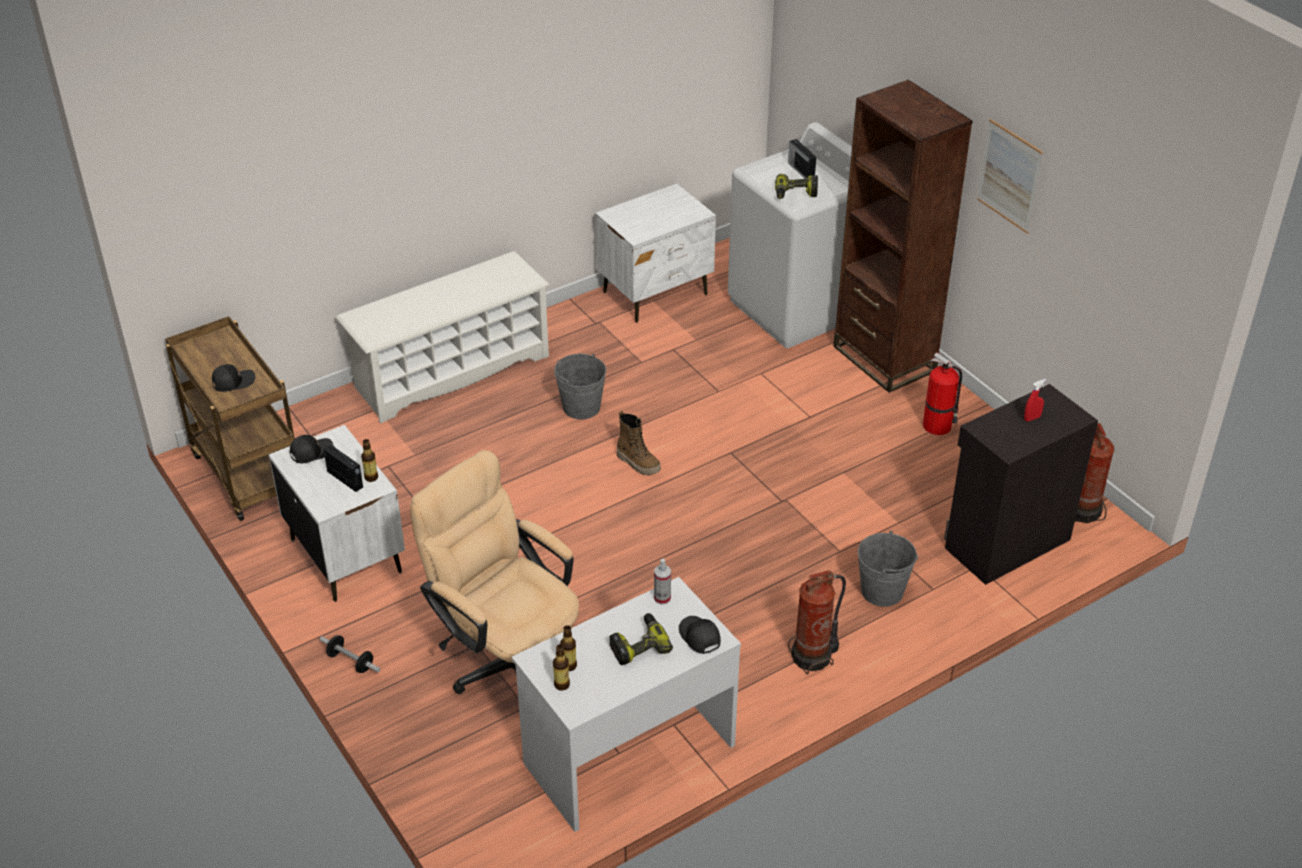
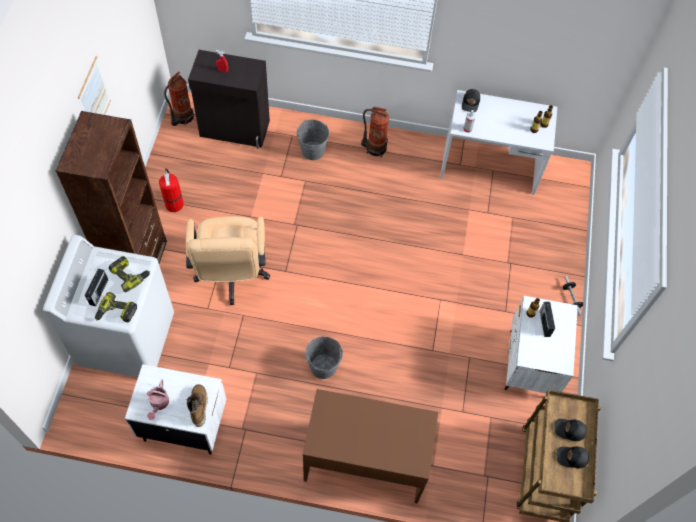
camera: 140 degrees left, 20 degrees up
black cap [290,435,333,463] -> black cap moved to [557,446,589,468]
white shoe rack [336,251,550,423] -> brown desk [303,389,438,503]
beige office chair [410,450,579,694] -> beige office chair moved to [186,216,270,305]
power drill [609,613,673,665] -> power drill moved to [95,292,137,322]
boot [617,411,661,475] -> boot moved to [186,384,208,427]
none -> watering can [147,379,169,420]

